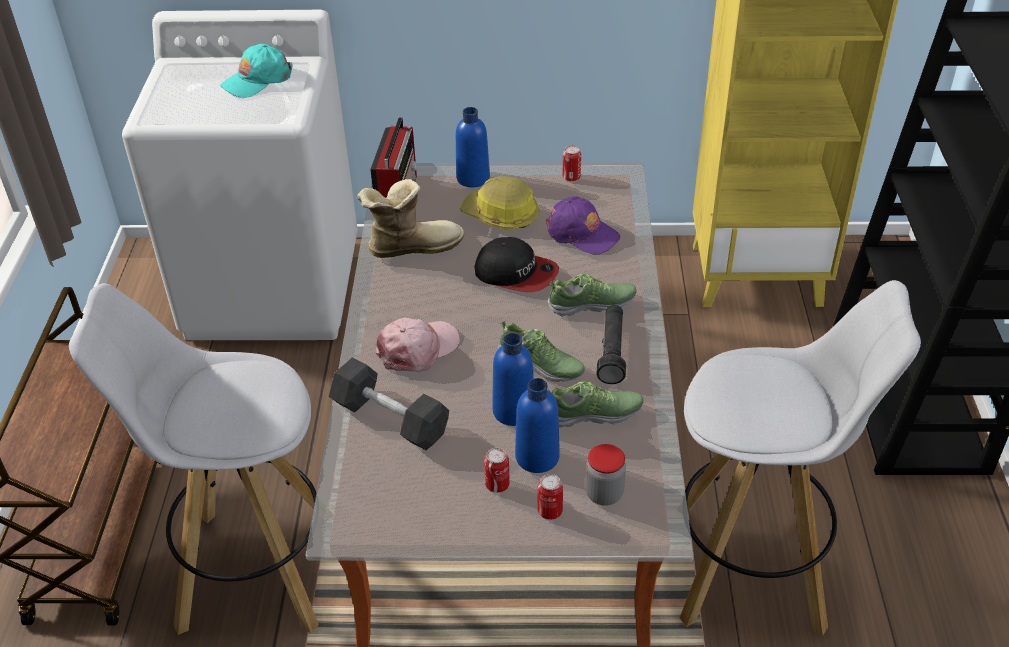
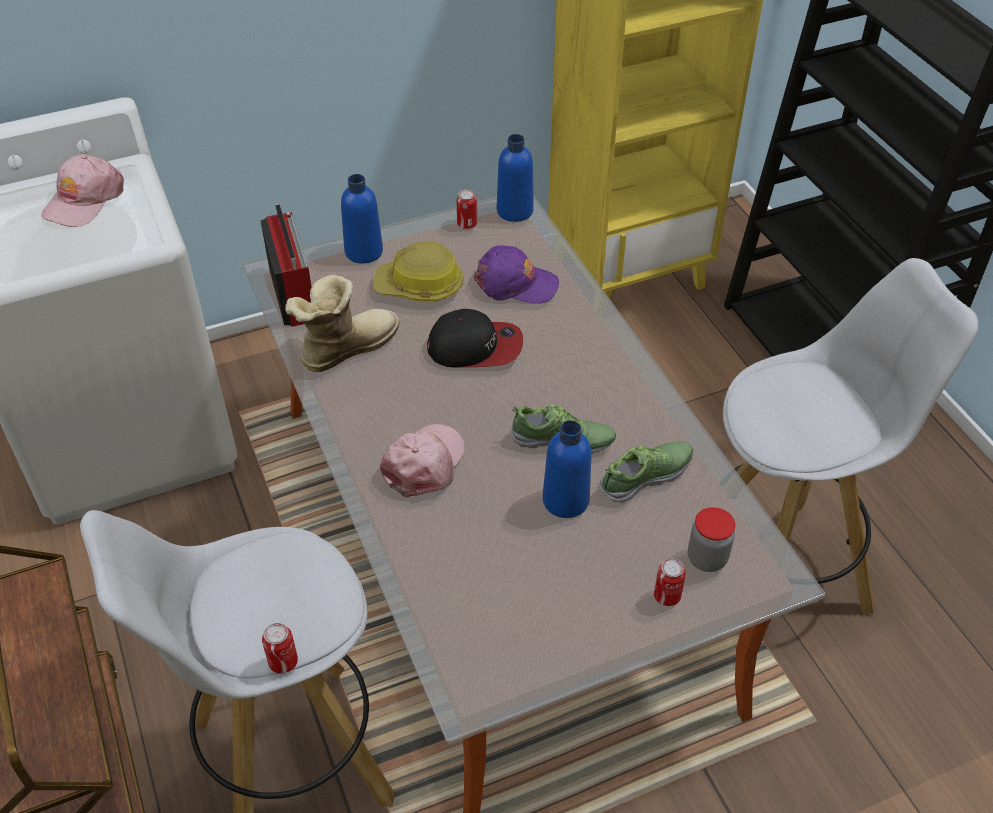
camera: 25 degrees left, 5 degrees up
turquoise cap [220,44,293,98] -> pink cap [41,154,124,227]
black dumbbell [329,358,449,450] -> none
can [484,448,510,493] -> can moved to [262,623,298,674]
blue bottle [515,378,560,473] -> blue bottle moved to [497,134,534,222]
shoe [547,274,637,317] -> none
black flashlight [596,305,626,384] -> none

